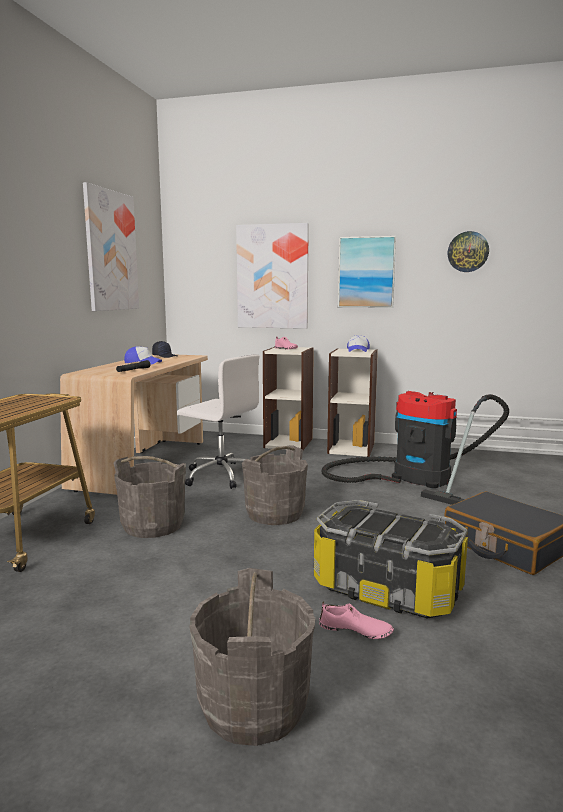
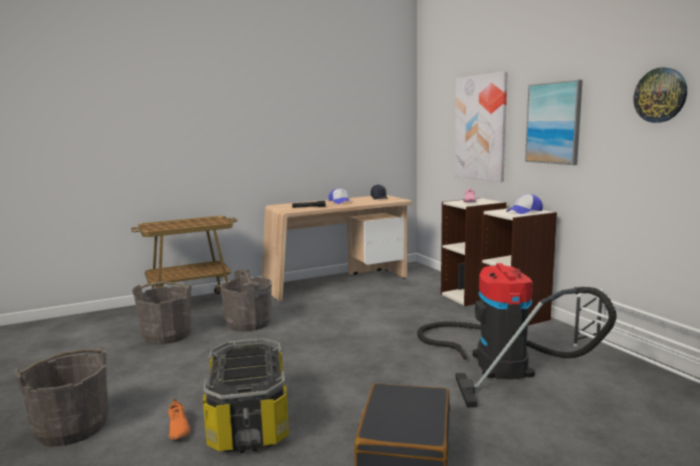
camera: 50 degrees right, 0 degrees up
picture [83,182,139,311] -> none
white office chair [177,354,259,489] -> none
grey bucket [242,445,308,525] -> grey bucket moved to [132,282,192,344]
pink shoe [319,601,394,639] -> orange shoe [168,399,190,440]

